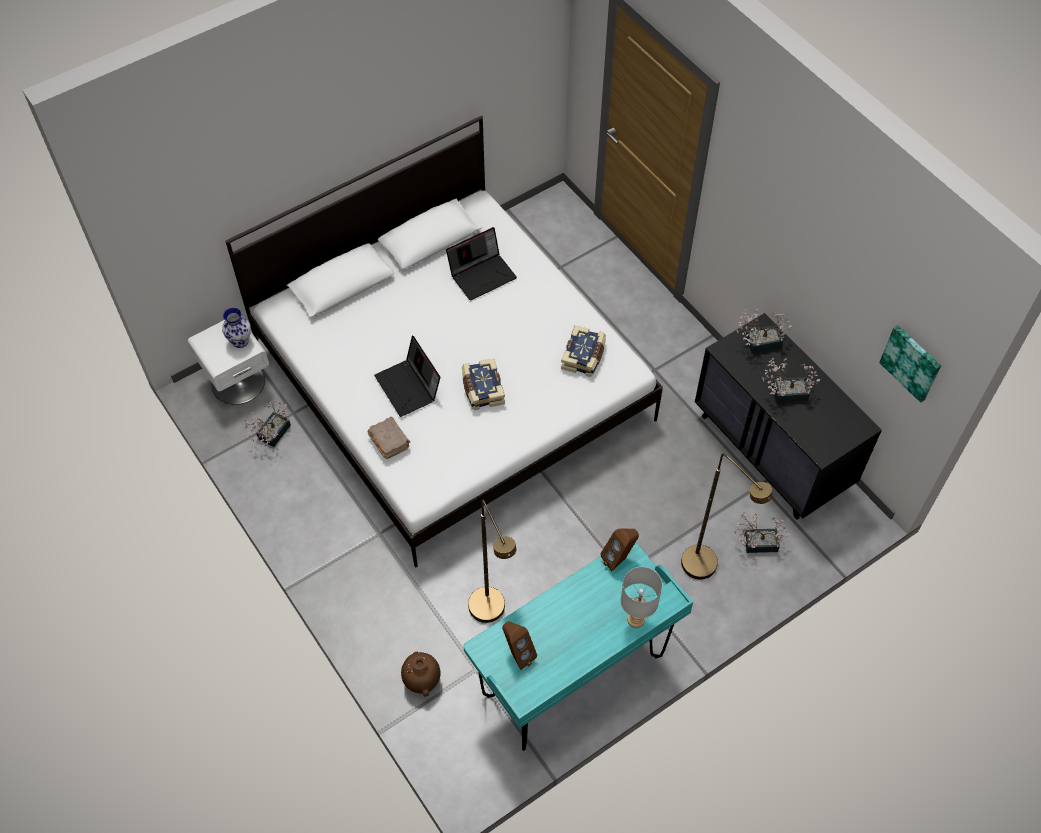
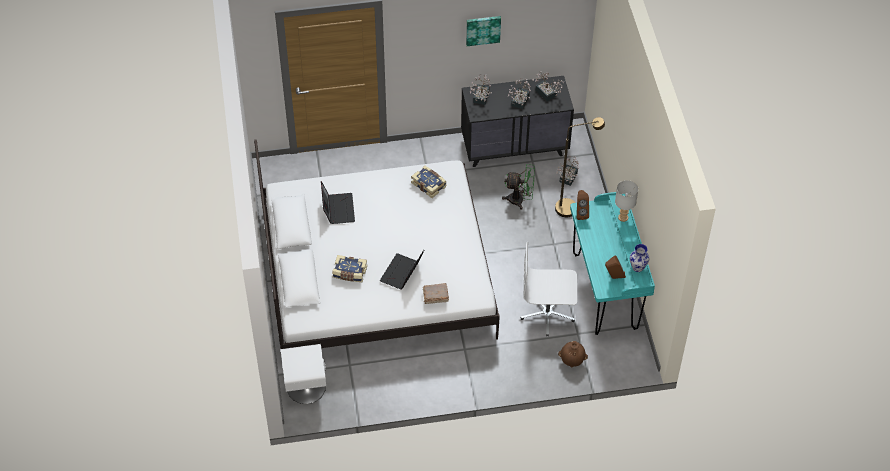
camera: 65 degrees left, 5 degrees down
vase [222,308,251,348] -> vase moved to [630,244,649,272]
potted plant [245,400,291,447] -> potted plant moved to [532,71,564,101]
laptop [374,336,440,417] -> laptop turned 120 degrees clockwise [380,250,424,289]
book [462,358,505,410] -> book moved to [332,255,367,283]
brown floor lamp [468,500,516,623] -> white office chair [520,242,577,336]
picture [879,325,941,403] -> picture moved to [466,16,501,46]
none -> green fan [502,164,535,210]

